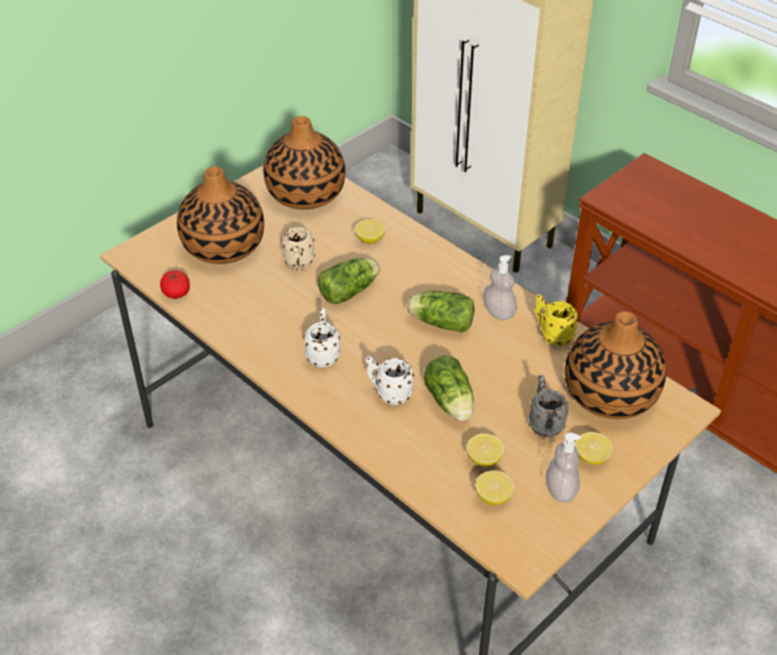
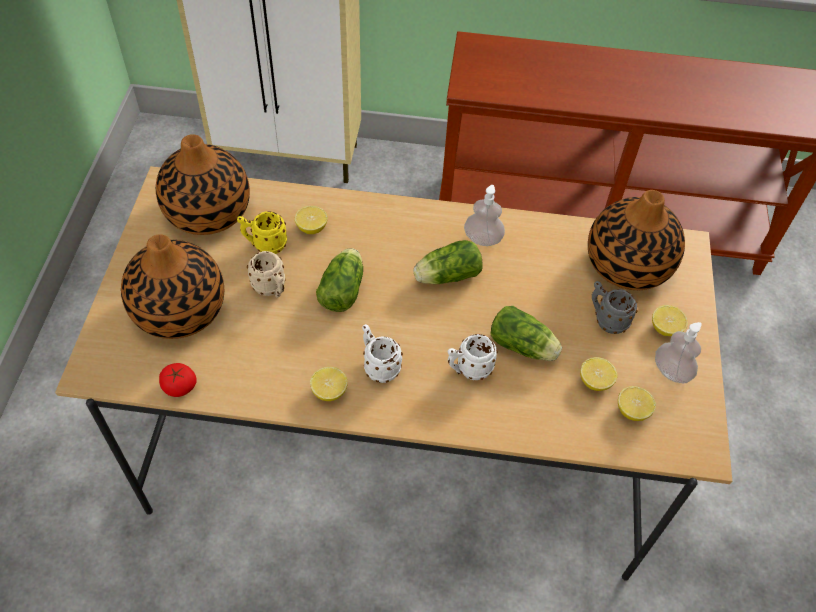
camera: 40 degrees left, 10 degrees up
yellow mug [535,294,578,346] -> yellow mug moved to [237,211,287,254]
none -> lemon [310,367,348,401]

